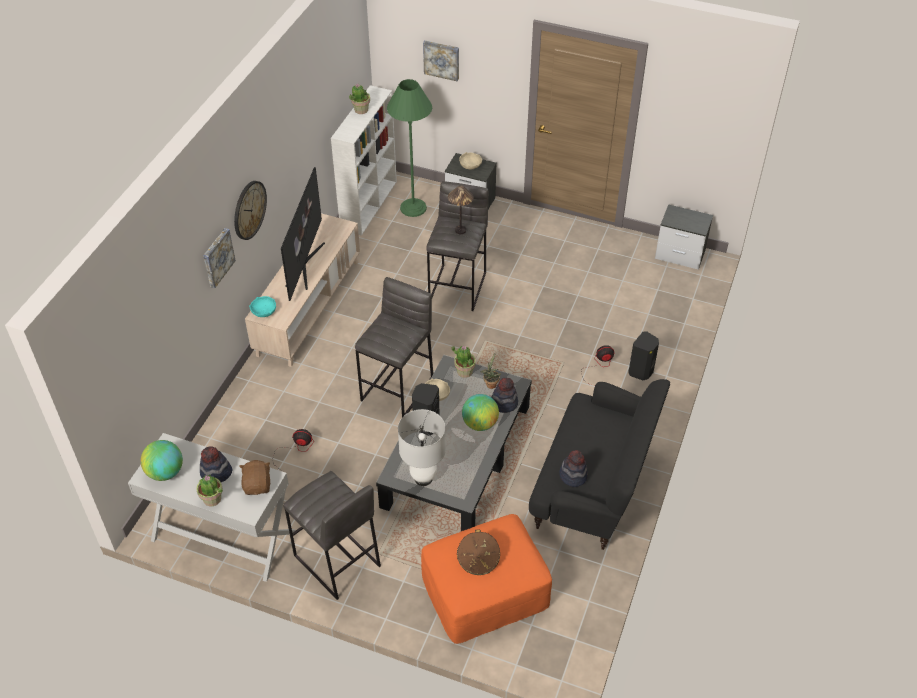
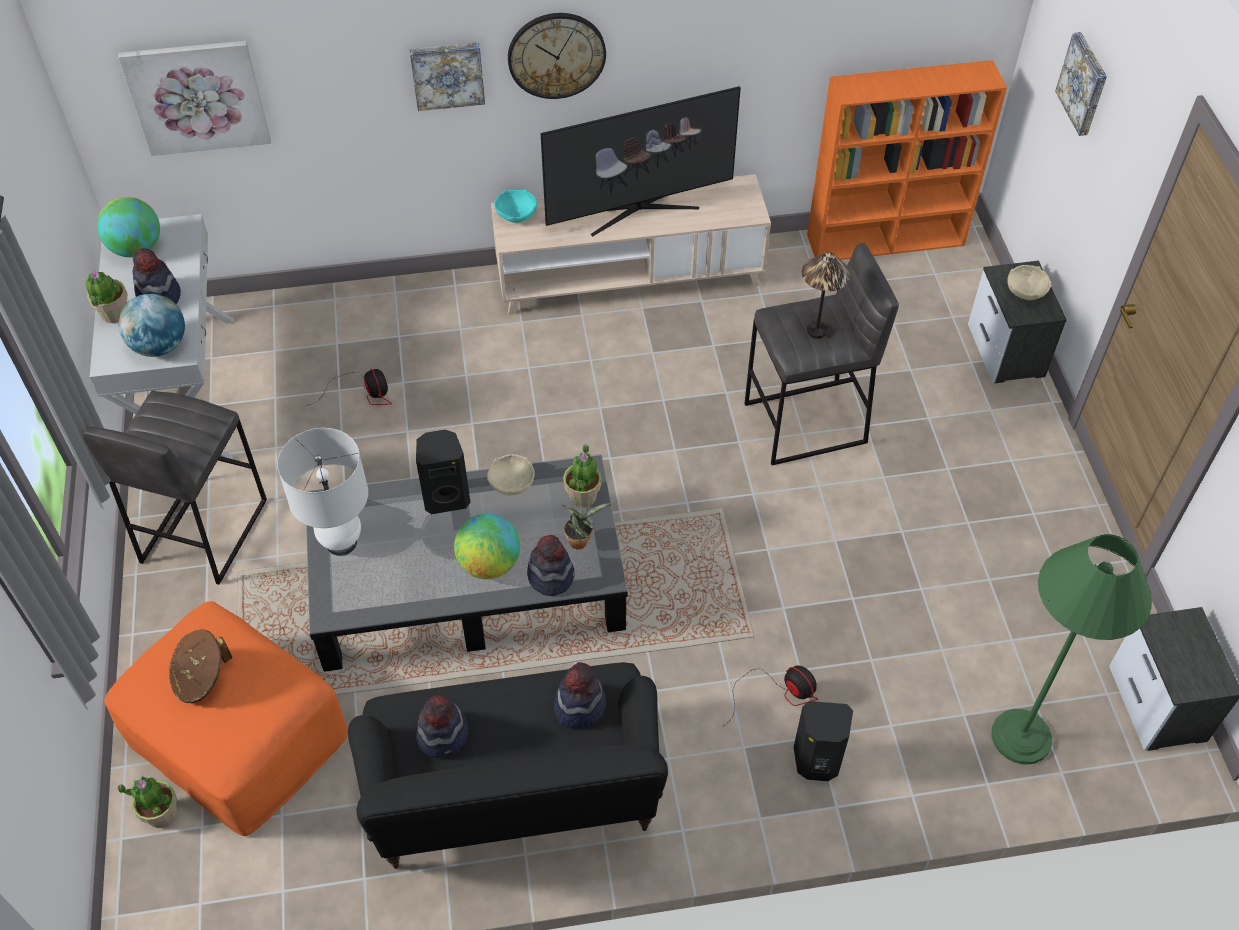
camera: 60 degrees right, 5 degrees up
brown plush toy [239,460,270,495] -> globe [119,294,185,357]
white bookcase [331,85,397,236] -> orange bookcase [807,60,1007,260]
potted plant [349,83,370,114] -> potted plant moved to [117,776,177,828]
grey stool [355,277,433,417] -> none
green floor lamp [387,79,432,217] -> green floor lamp moved to [992,534,1152,765]
none -> picture [118,41,271,156]
none -> hat [554,662,606,729]

